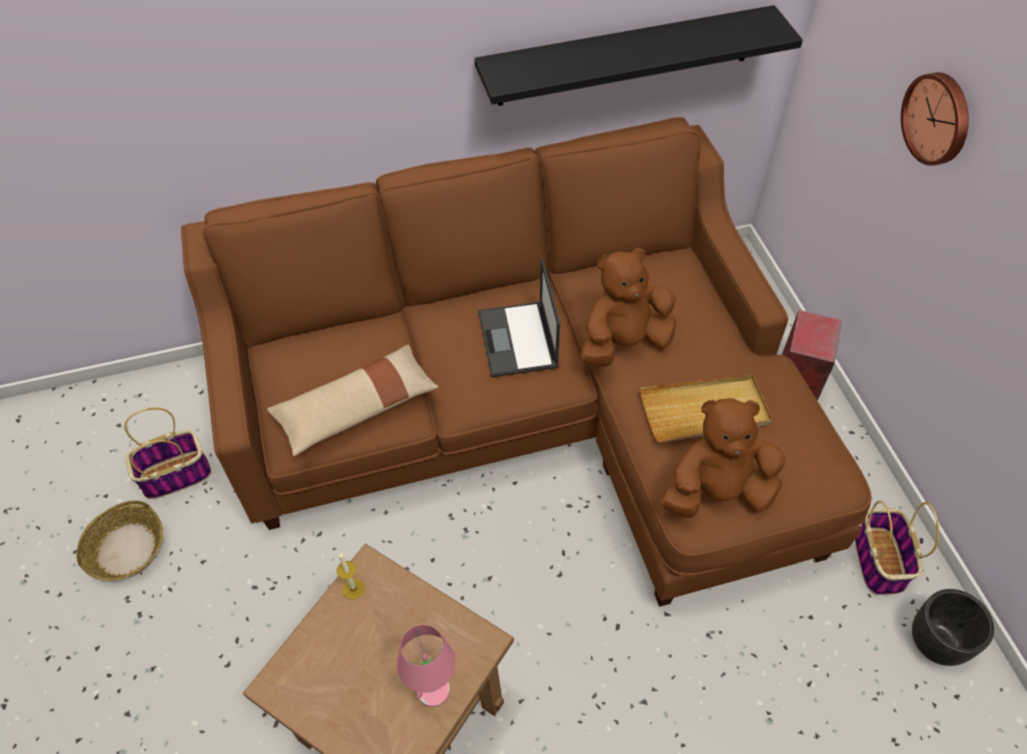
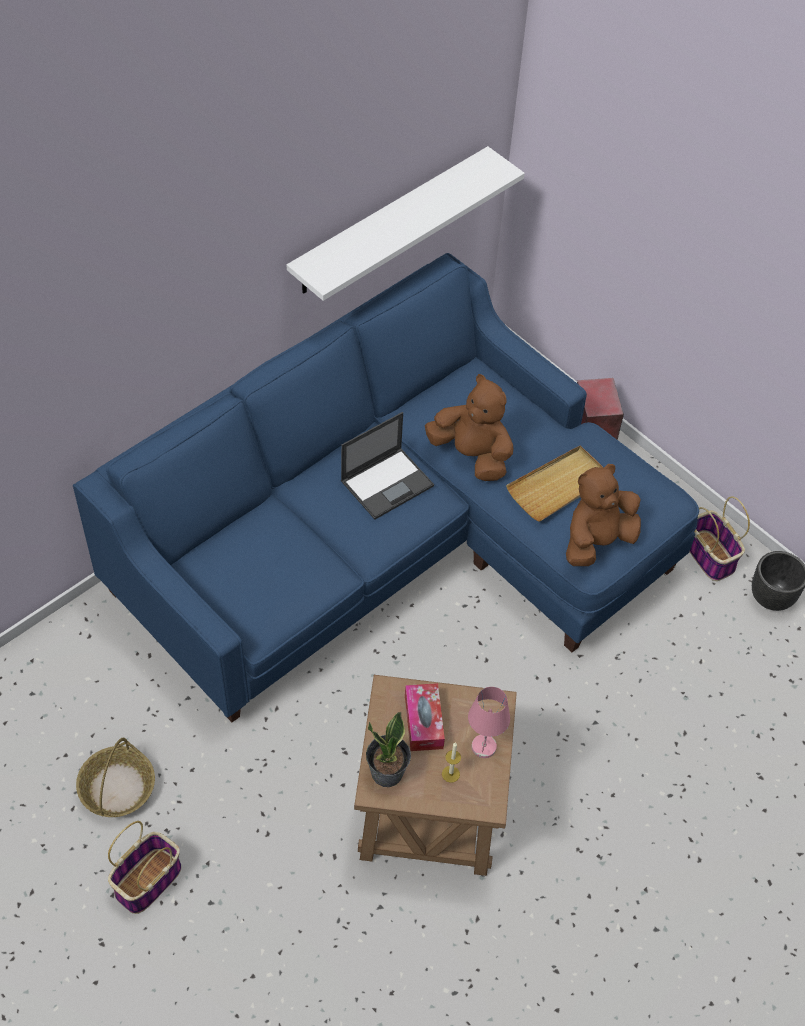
camera: 30 degrees left, 0 degrees up
basket [124,407,211,499] -> basket moved to [108,821,182,914]
brown sofa [181,117,872,607] -> blue sofa [73,253,699,722]
beige pillow [267,345,439,456] -> none
candle [337,553,365,600] -> candle moved to [442,742,461,783]
black shelf [475,5,803,106] -> white shelf [287,146,525,301]
laptop [478,258,560,377] -> laptop turned 90 degrees counterclockwise [341,412,434,520]
brown plush toy [581,248,676,367] -> brown plush toy turned 90 degrees clockwise [425,374,514,481]
wall clock [901,72,969,166] -> none
none -> potted plant [366,712,411,787]
none -> tissue box [405,683,445,751]

